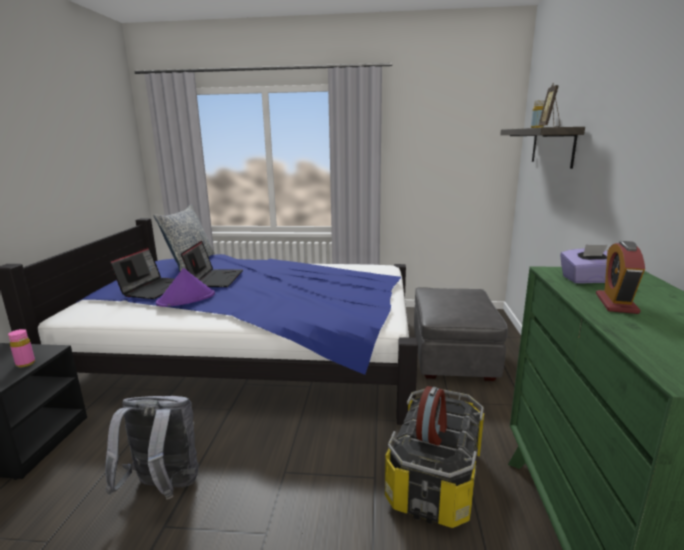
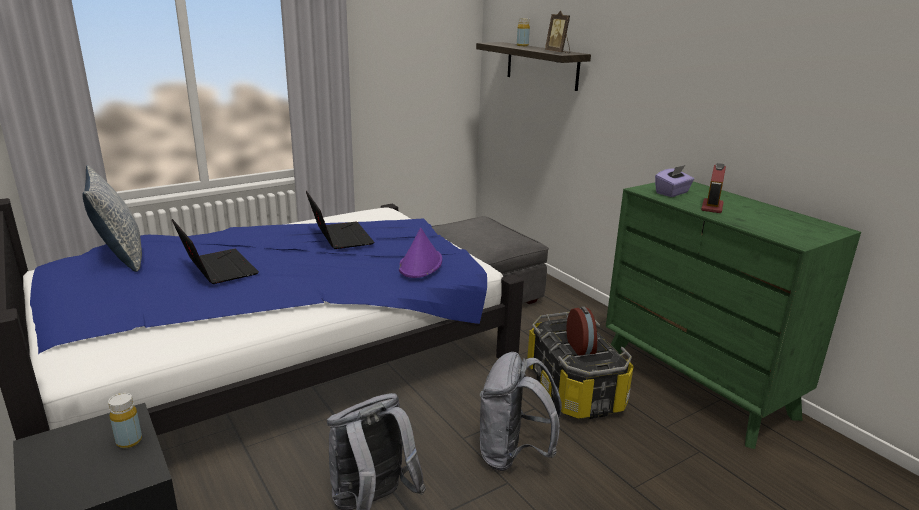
camera: 40 degrees left, 5 degrees up
pink bottle [8,329,35,367] -> yellow bottle [108,393,142,448]
laptop [109,247,174,299] -> laptop moved to [306,191,374,249]
purple hat [156,268,215,307] -> purple hat moved to [399,228,442,278]
alarm clock [596,241,645,314] -> alarm clock turned 45 degrees clockwise [701,163,726,213]
none -> grey backpack [480,352,562,471]

